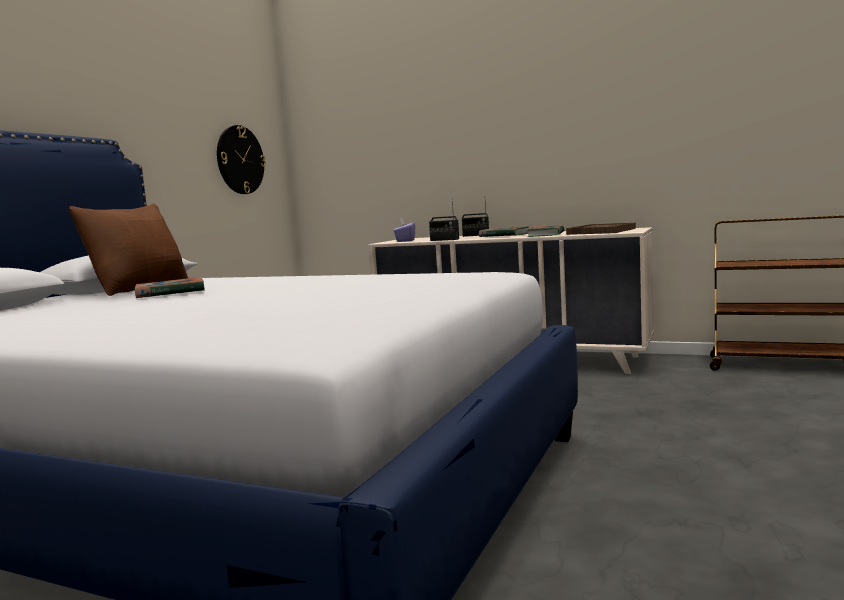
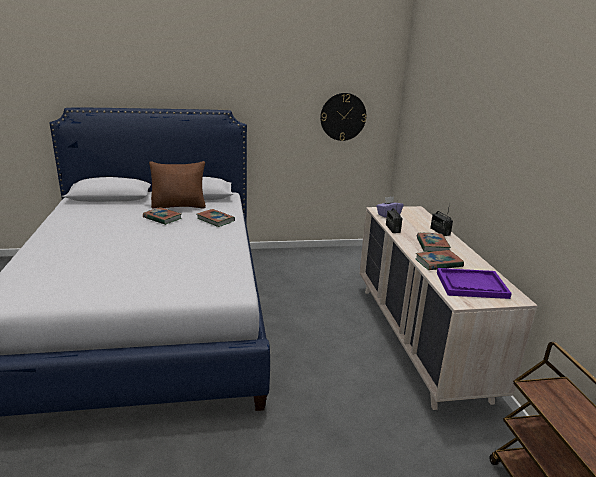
camera: 55 degrees right, 15 degrees up
brown tray [566,223,636,235] -> purple tray [437,268,512,299]
none -> book [197,209,235,227]

